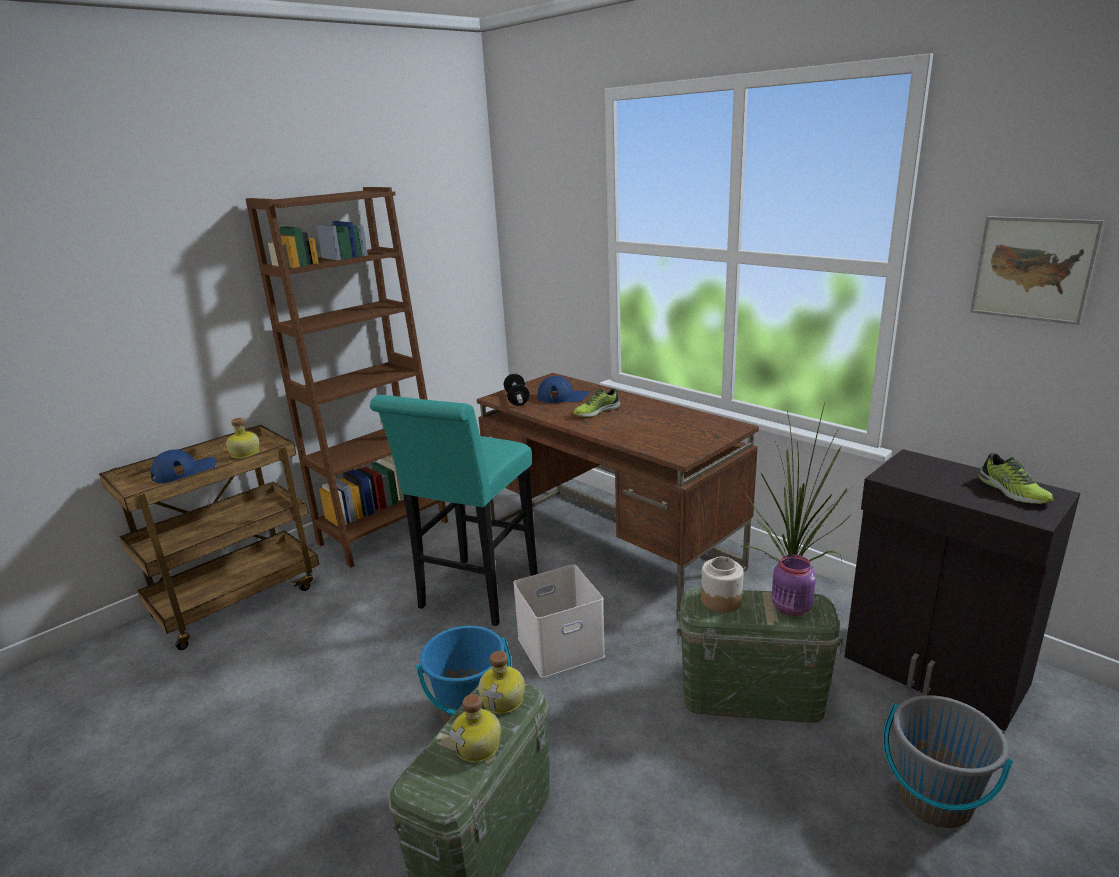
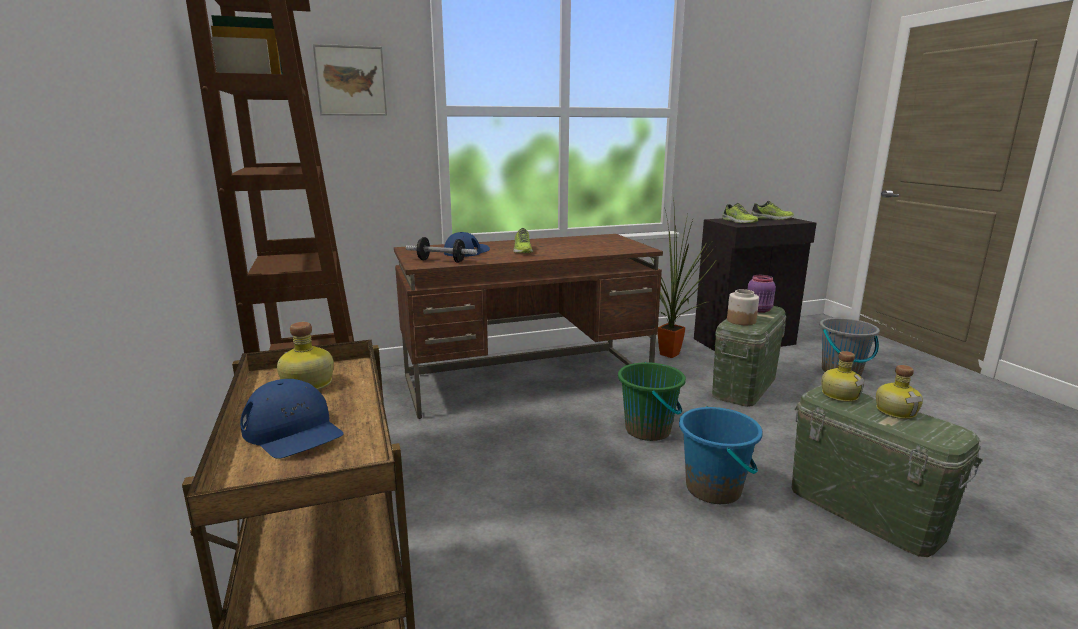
camera: 65 degrees left, 5 degrees down
blue cap [150,449,216,483] -> blue cap turned 150 degrees clockwise [240,379,343,459]
turquoise stool [370,395,538,626] -> none
white storage box [513,564,605,678] -> green bucket [618,362,686,441]
picture [970,216,1104,325] -> picture moved to [313,44,387,116]
none -> shoe [722,203,758,223]

